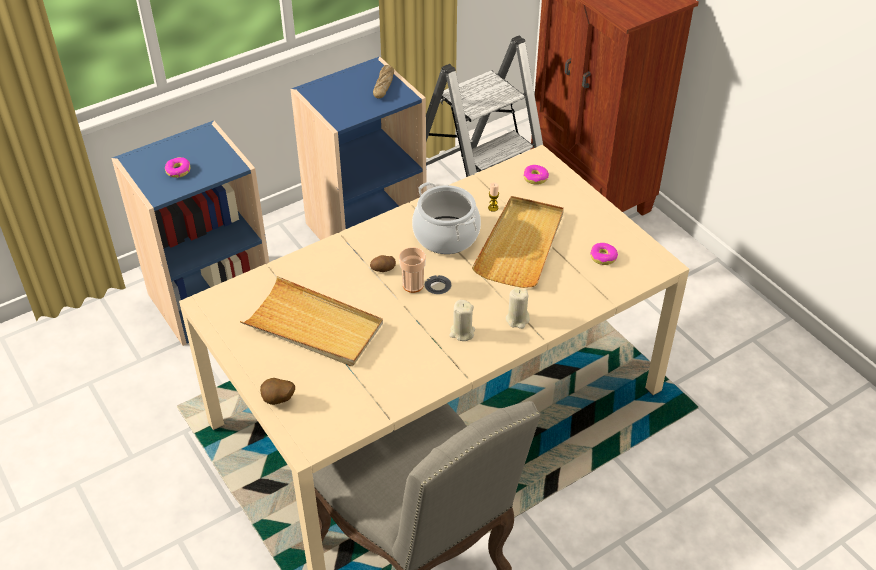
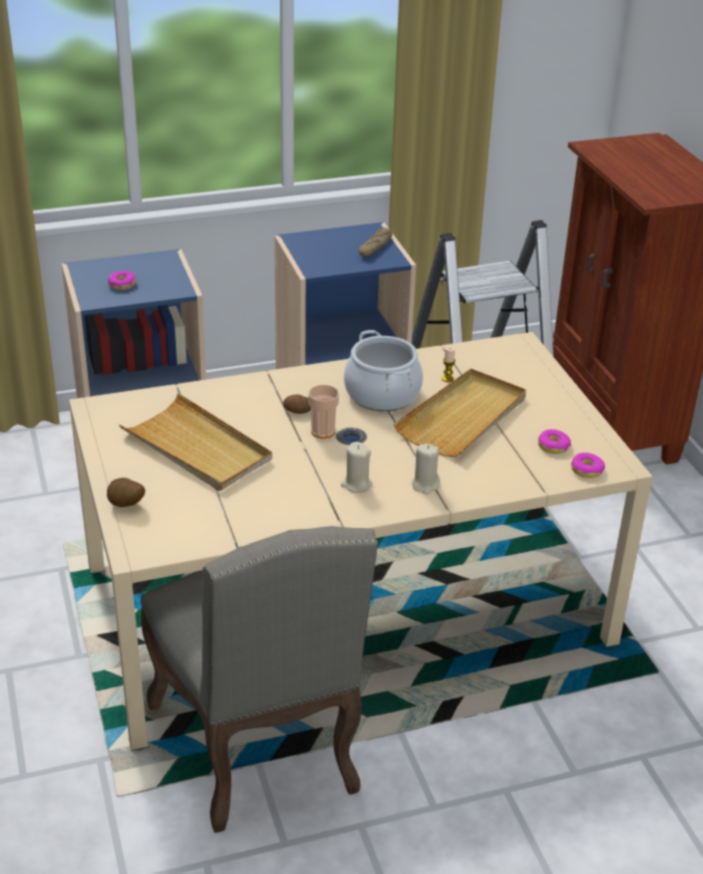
camera: 15 degrees right, 10 degrees down
donut [524,165,549,185] -> donut moved to [571,453,605,478]

